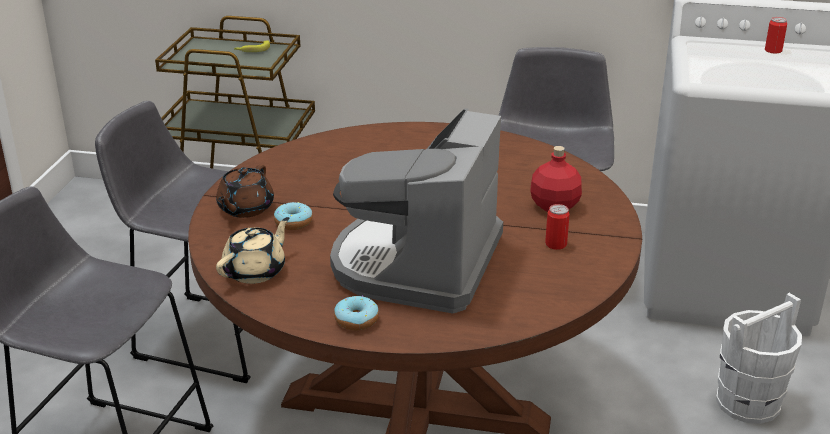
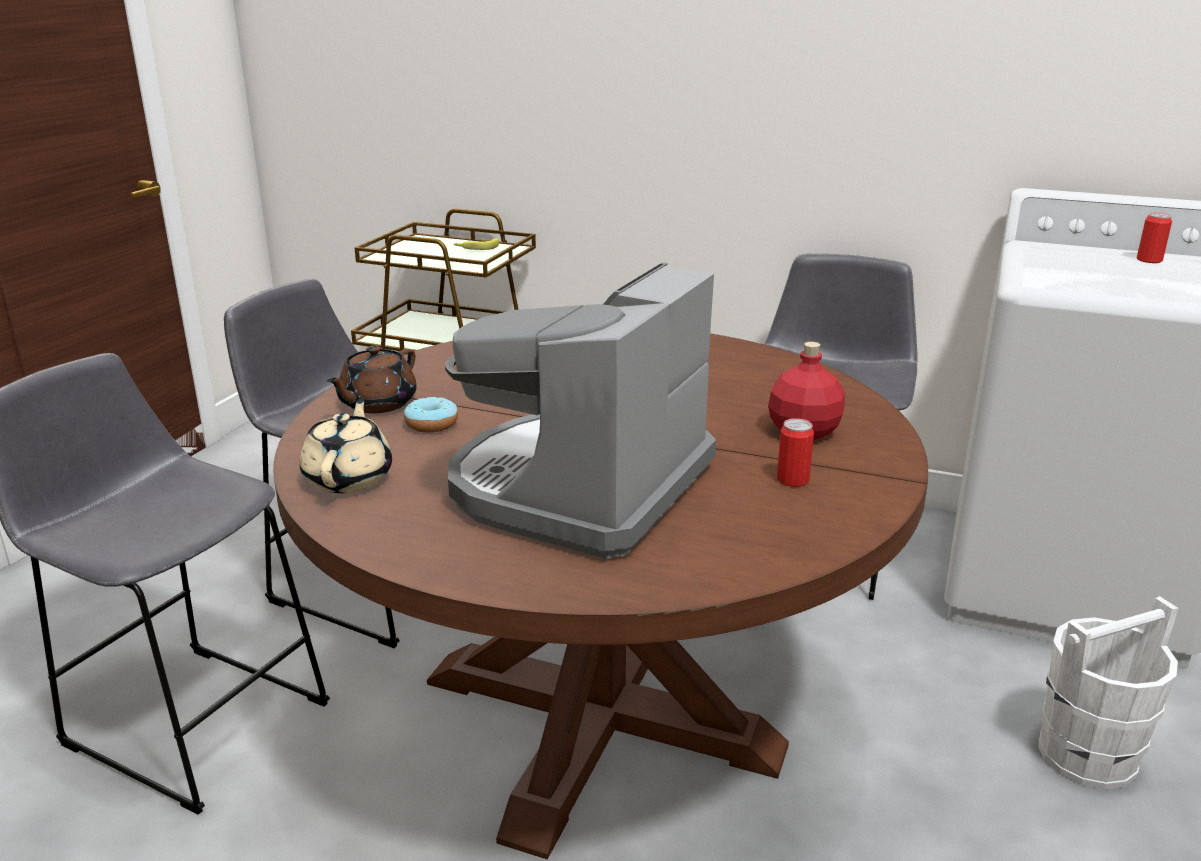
camera: 10 degrees right, 5 degrees down
beige teapot [216,217,289,284] -> beige teapot turned 45 degrees counterclockwise [300,398,392,493]
donut [334,296,379,330] -> none

